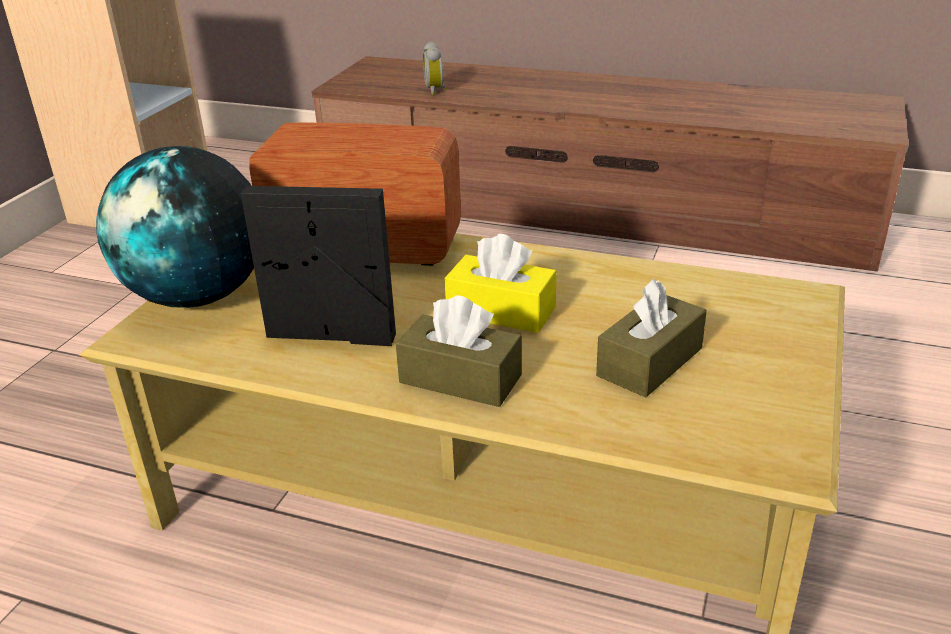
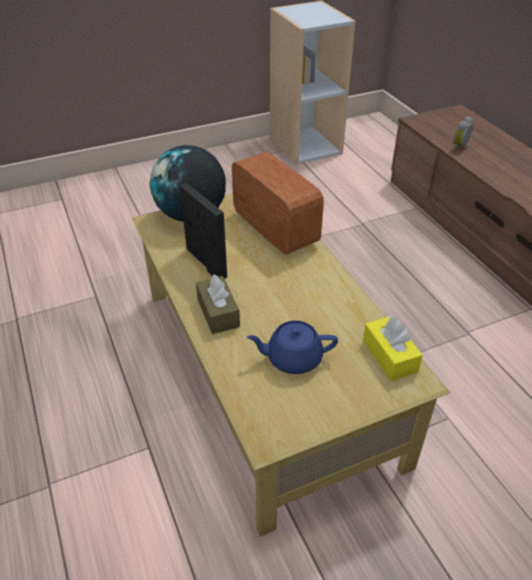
camera: 45 degrees right, 10 degrees up
yellow tissue box [444,234,557,333] -> yellow tissue box moved to [363,316,423,381]
brown tissue box [596,279,707,397] -> blue teapot [247,321,338,374]

